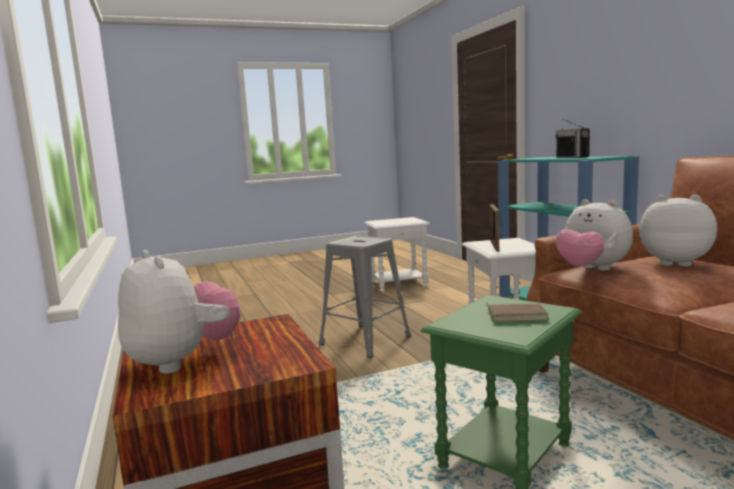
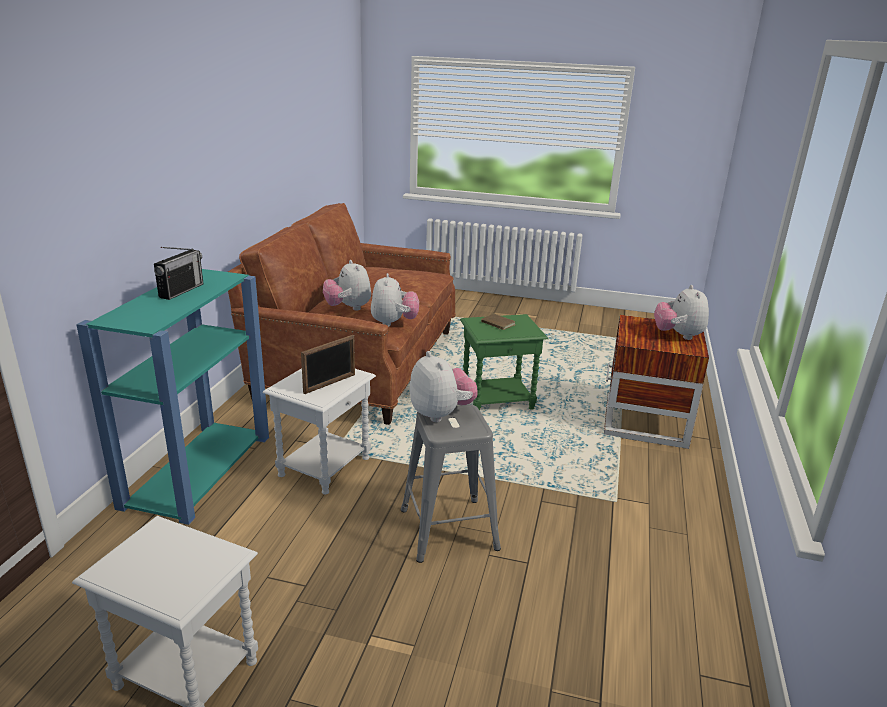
camera: 145 degrees left, 15 degrees up
none -> plush toy [410,351,478,422]

